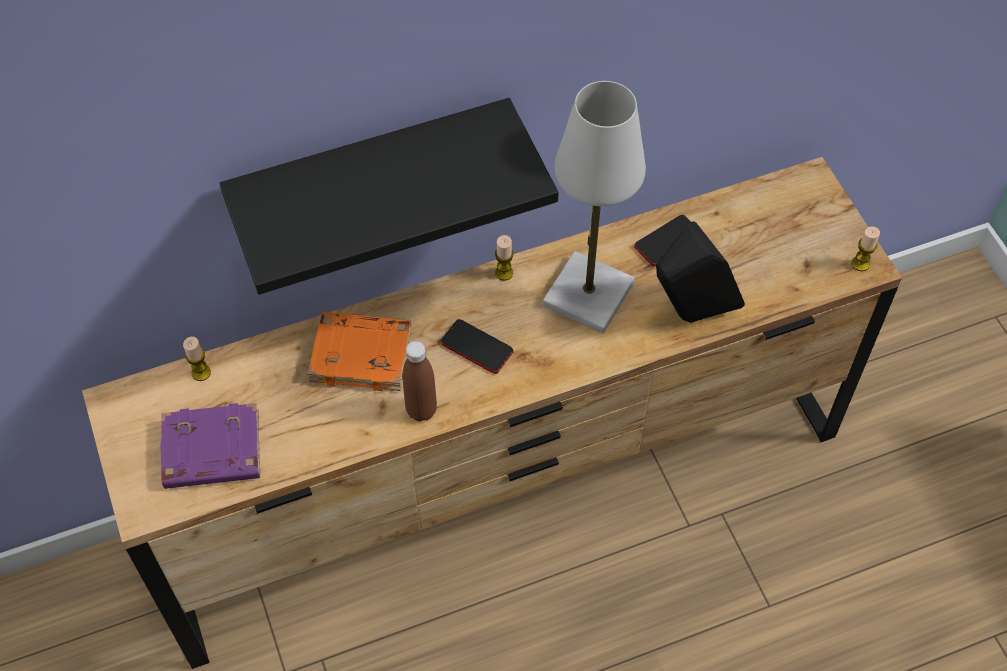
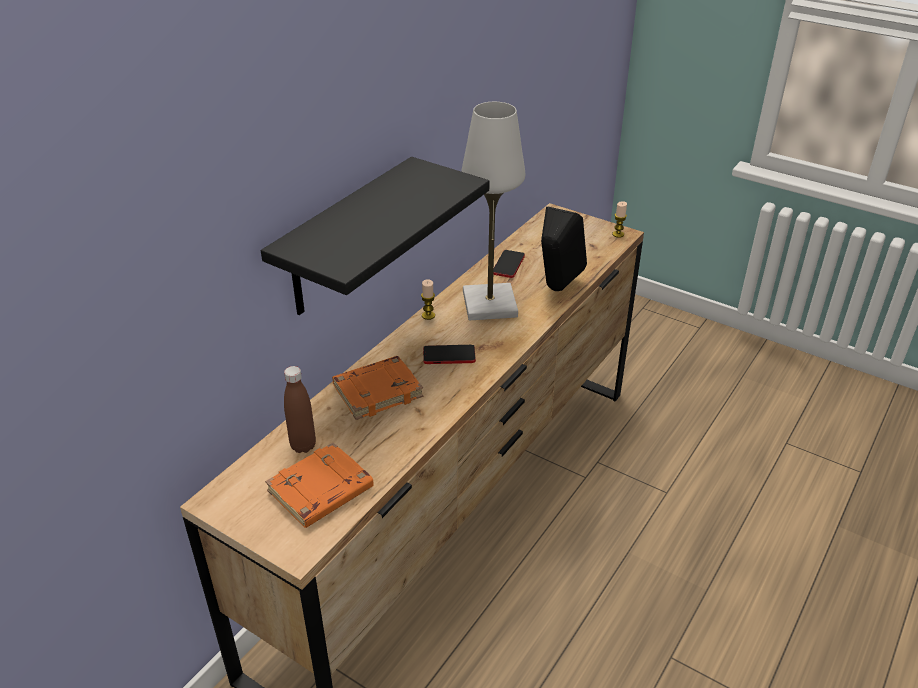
camera: 35 degrees left, 20 degrees down
purple book [160,403,260,489] -> orange book [265,442,374,528]
candle [183,337,211,381] -> none
brown bottle [402,341,437,421] -> brown bottle moved to [284,366,316,453]

